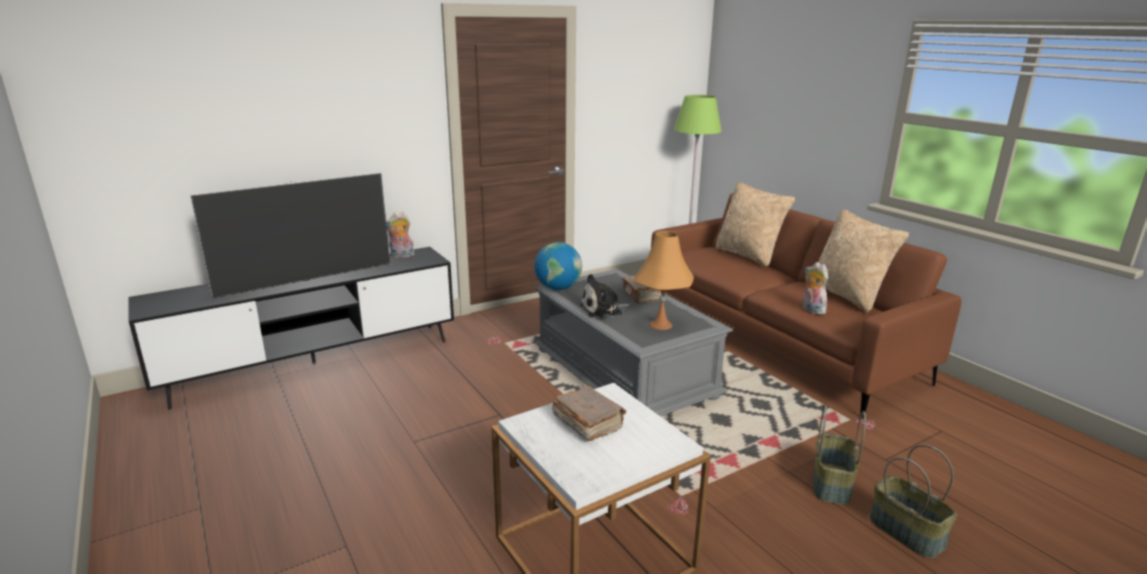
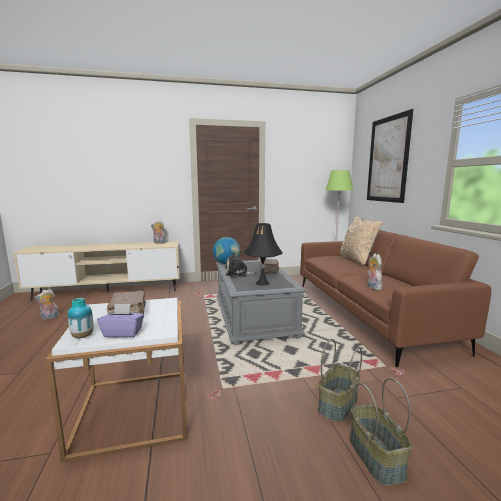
camera: 20 degrees right, 10 degrees down
black tv stand [128,247,454,410] -> beige tv stand [14,241,180,301]
television [190,173,390,298] -> none
orange table lamp [634,231,694,330] -> black table lamp [244,223,283,286]
beige pillow [818,209,909,312] -> none
none -> plush toy [35,289,59,320]
none -> vase [68,298,93,338]
none -> purple tissue box [97,304,144,337]
none -> picture [367,109,413,203]

